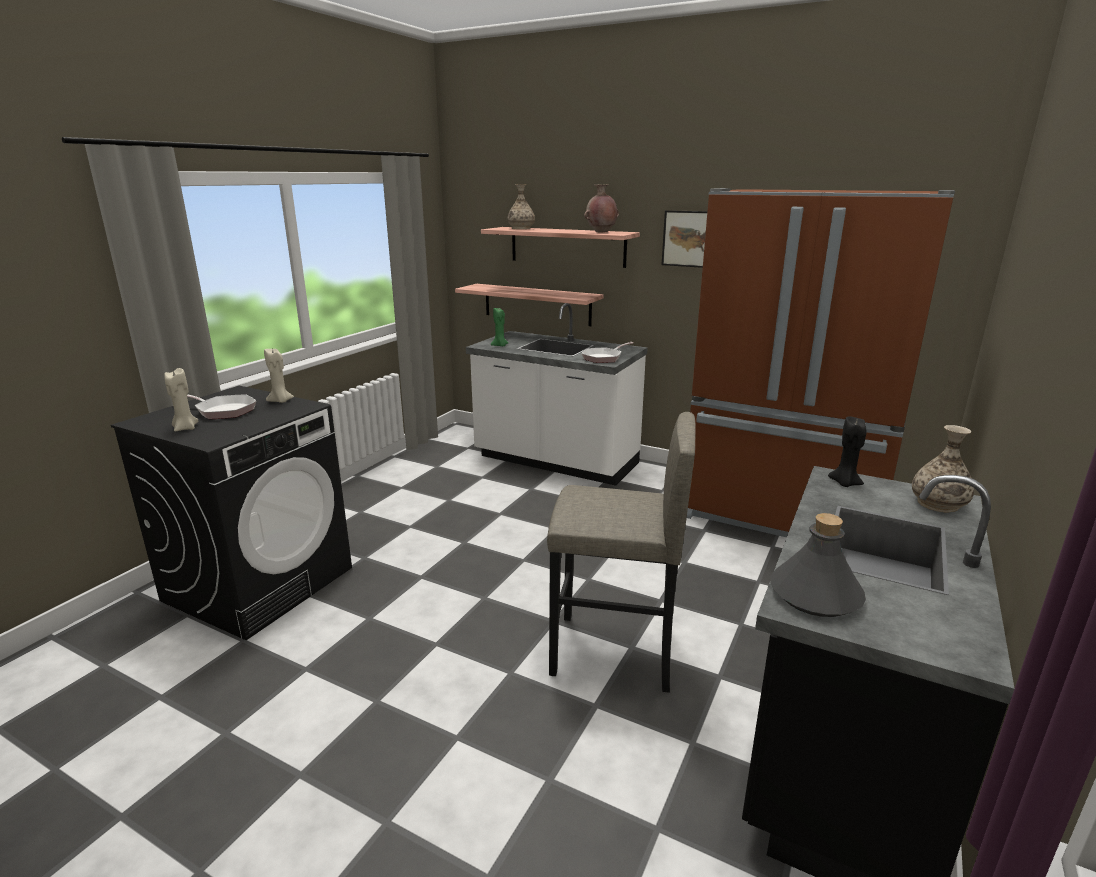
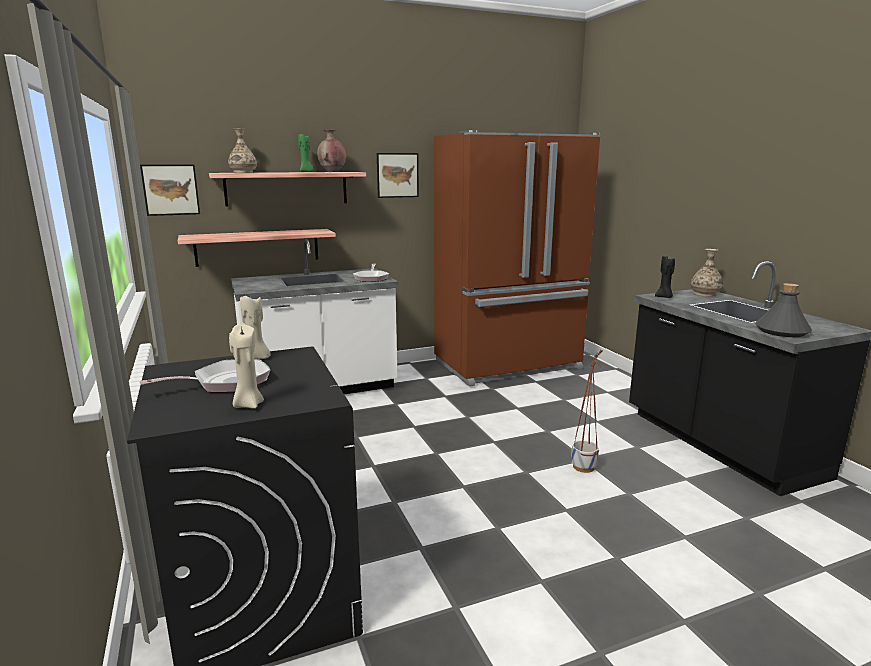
camera: 50 degrees left, 5 degrees down
green candle [491,308,508,346] -> green candle moved to [298,134,314,172]
grey stool [547,412,696,693] -> planter [571,350,603,473]
none -> picture [140,164,200,216]

